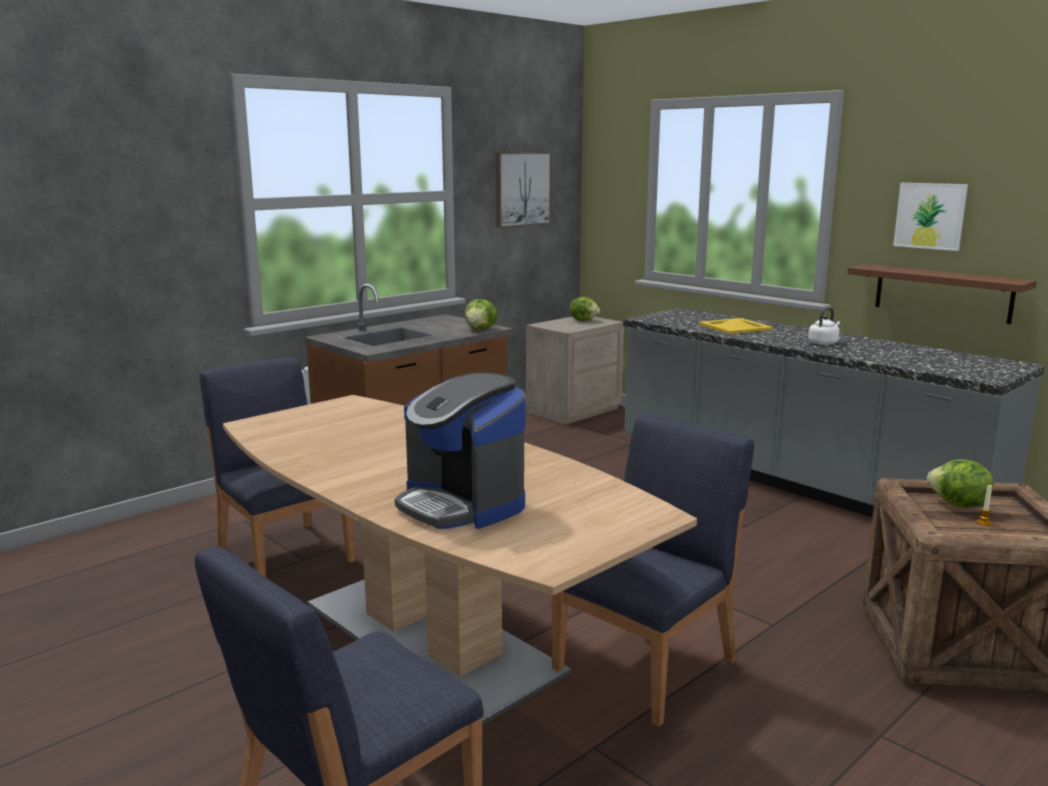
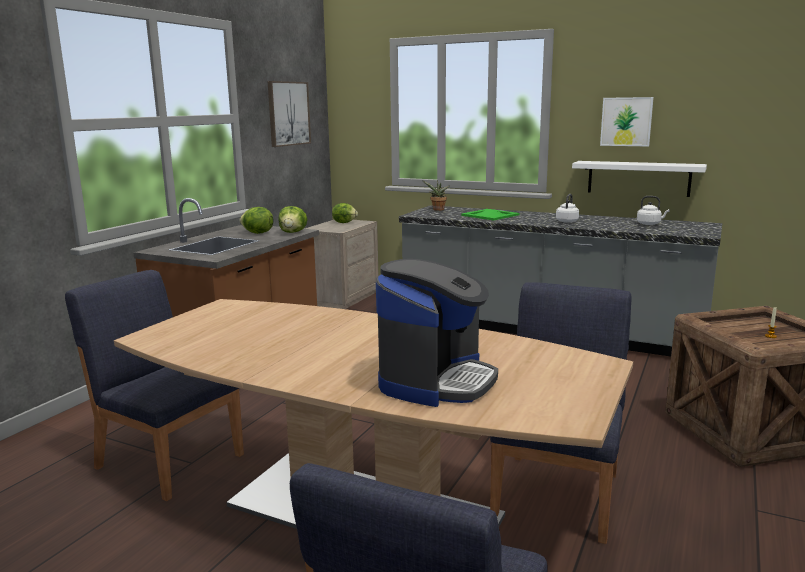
camera: 20 degrees left, 0 degrees up
coffee machine [395,373,526,529] -> coffee machine turned 90 degrees counterclockwise [376,259,498,407]
yellow tray [699,318,773,334] -> green tray [461,209,520,221]
brown shelf [847,264,1037,324] -> white shelf [572,161,707,197]
lettuce [927,459,993,508] -> lettuce moved to [240,207,273,234]
none -> potted plant [422,180,450,211]
none -> white kettle [637,196,669,225]

